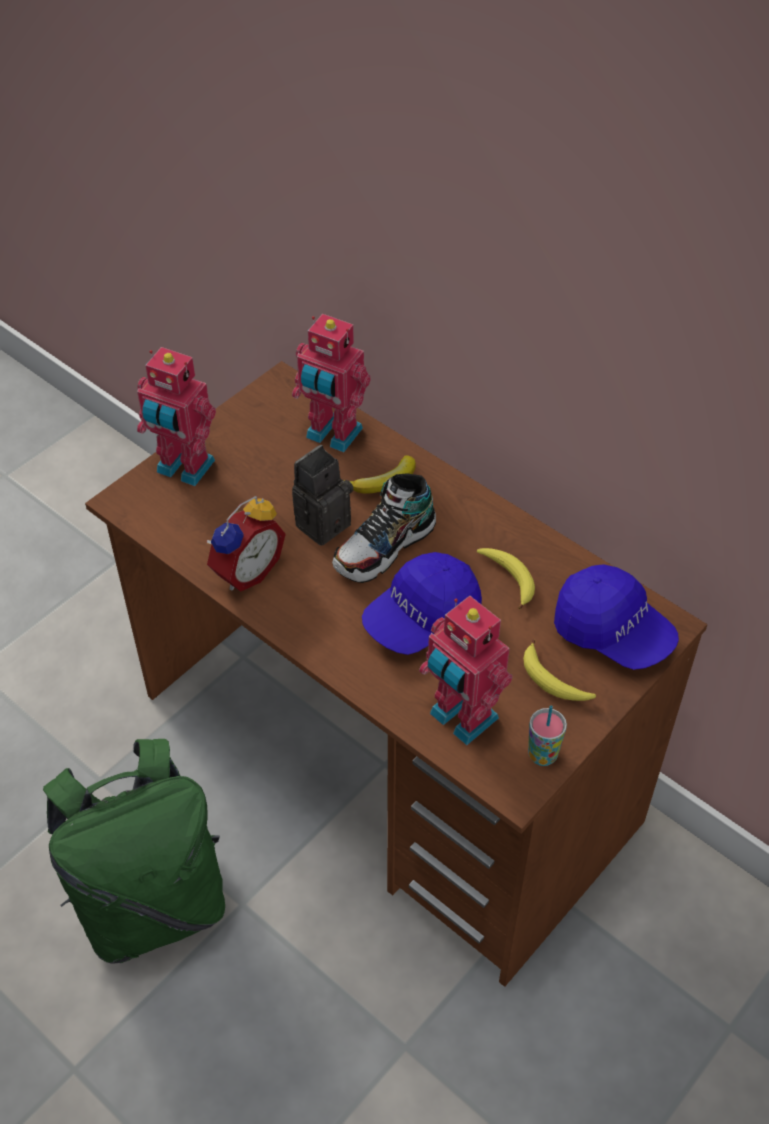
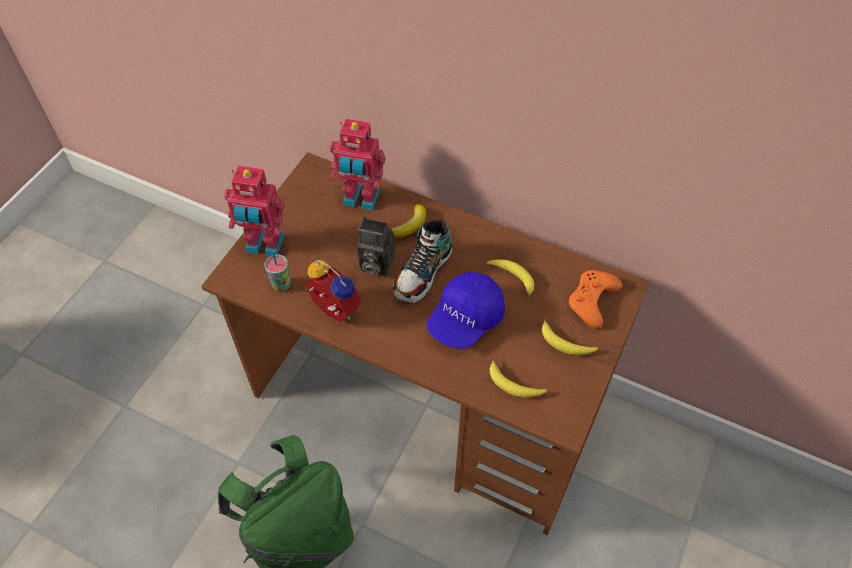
camera: 15 degrees left, 5 degrees up
alarm clock [207,496,286,592] -> alarm clock turned 75 degrees counterclockwise [305,260,362,323]
camera [292,445,353,546] -> camera turned 105 degrees counterclockwise [357,218,395,276]
toy robot [419,596,512,745] -> banana [490,358,547,398]
cup [528,706,567,766] -> cup moved to [264,252,290,292]
blue cap [554,564,679,670] -> orange game controller [569,270,622,329]

